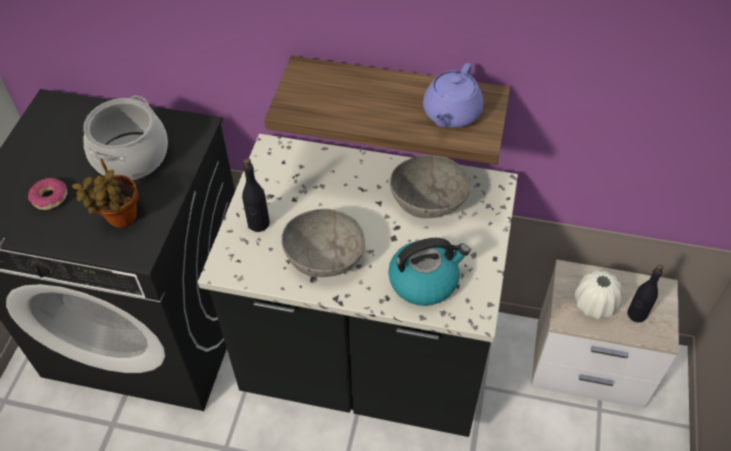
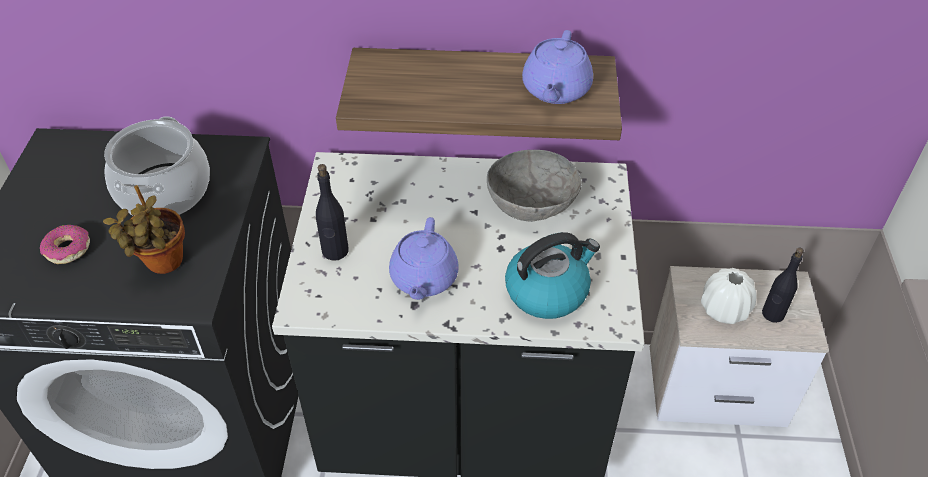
camera: 10 degrees left, 5 degrees down
grey bowl [281,209,365,277] -> purple teapot [389,217,459,300]

